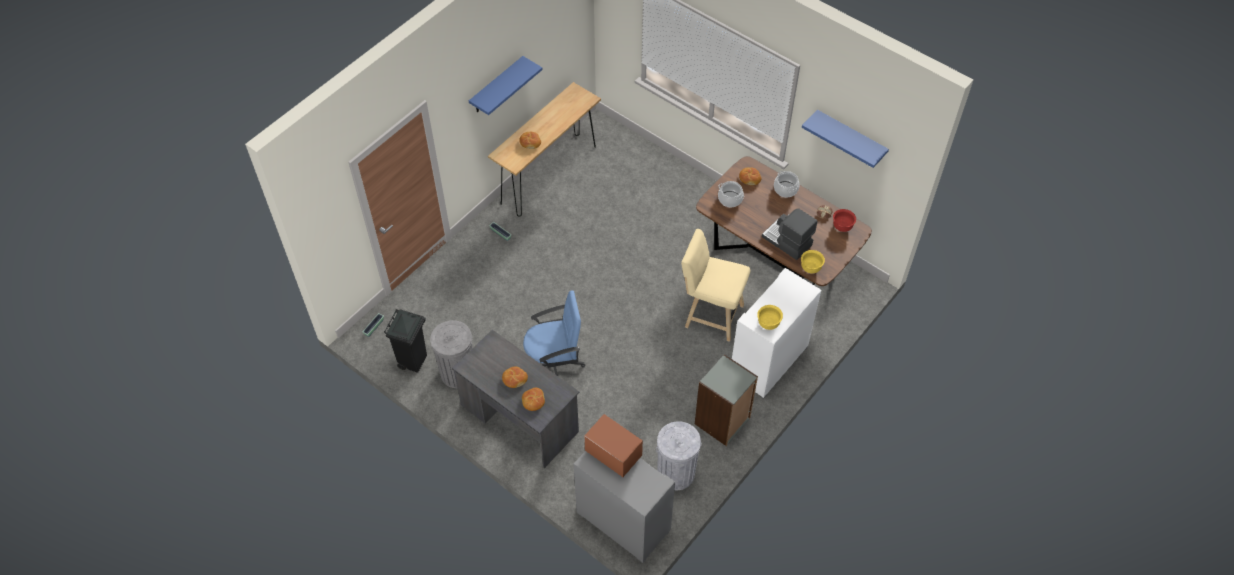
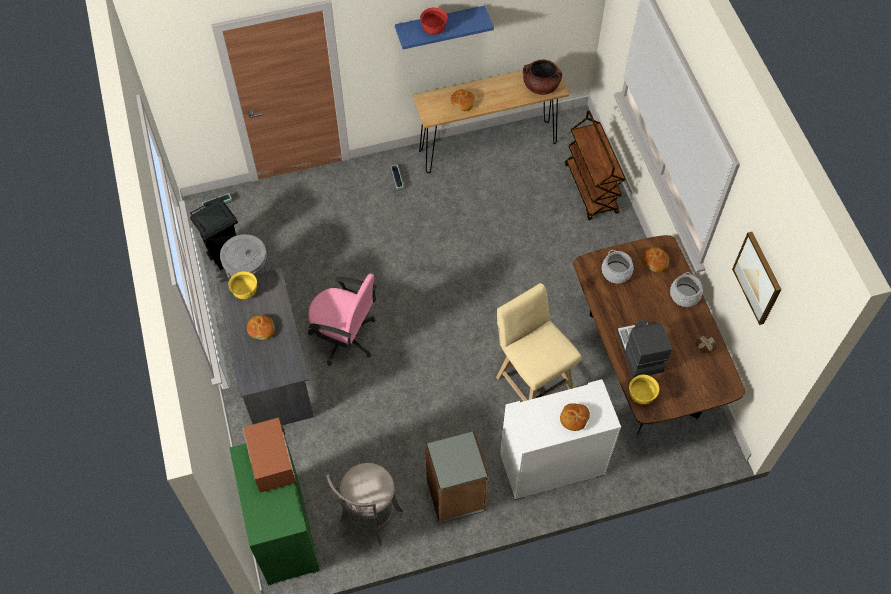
camera: 35 degrees right, 5 degrees up
bread [522,387,545,411] -> bread moved to [560,403,590,431]
blue office chair [523,290,585,376] -> pink office chair [308,273,377,366]
grey cabinet [574,451,675,563] -> green cabinet [230,436,320,585]
grey trash can [656,421,702,490] -> grey stool [326,463,403,545]
yellow bowl [757,305,783,330] -> yellow bowl moved to [228,271,257,299]
blue shelf [802,110,889,168] -> picture [732,232,781,325]
red bowl [833,209,856,232] -> red bowl moved to [420,8,448,35]
none -> brown cooking pot [523,60,562,95]
none -> brown cart [565,110,626,220]

